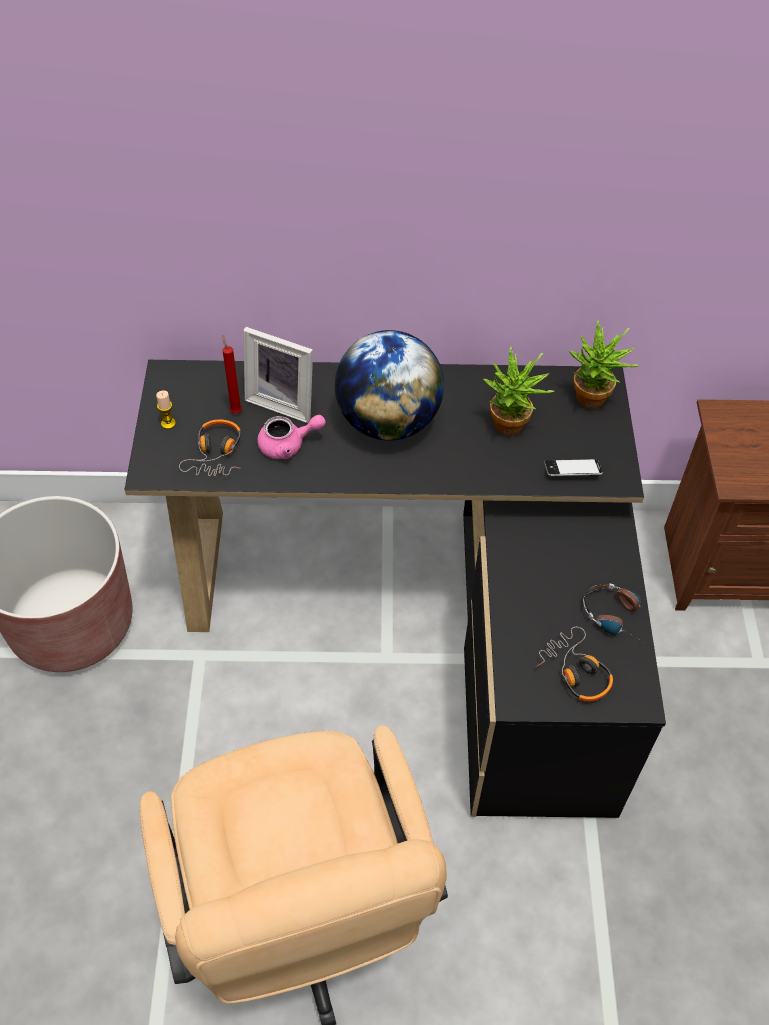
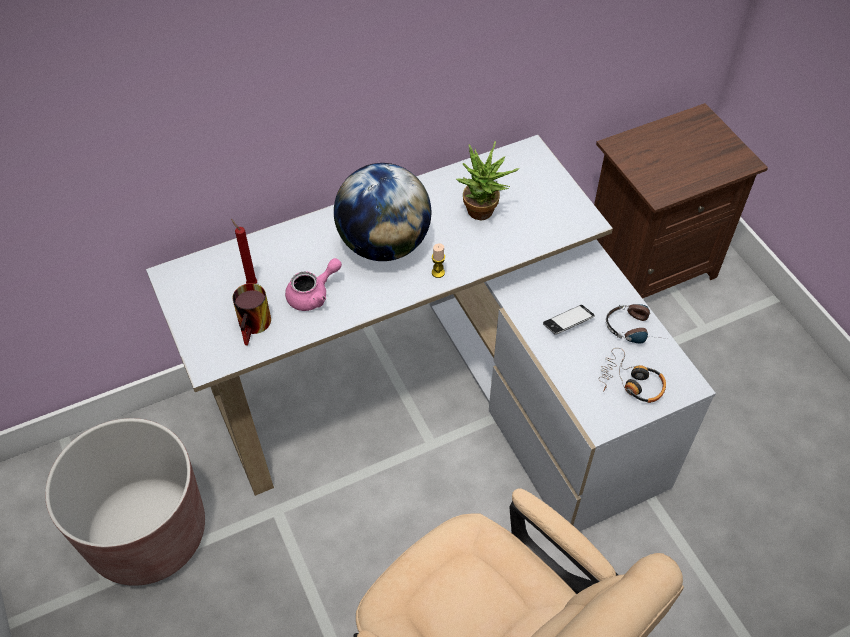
camera: 25 degrees left, 0 degrees up
black desk [124,360,666,818] -> white desk [146,135,716,531]
candle [156,391,176,429] -> candle moved to [432,243,445,278]
headphones [179,419,241,476] -> mug [233,283,271,345]
picture frame [244,327,313,423] -> none
phone [544,459,603,476] -> phone moved to [543,305,595,335]
potted plant [569,320,640,409] -> none

